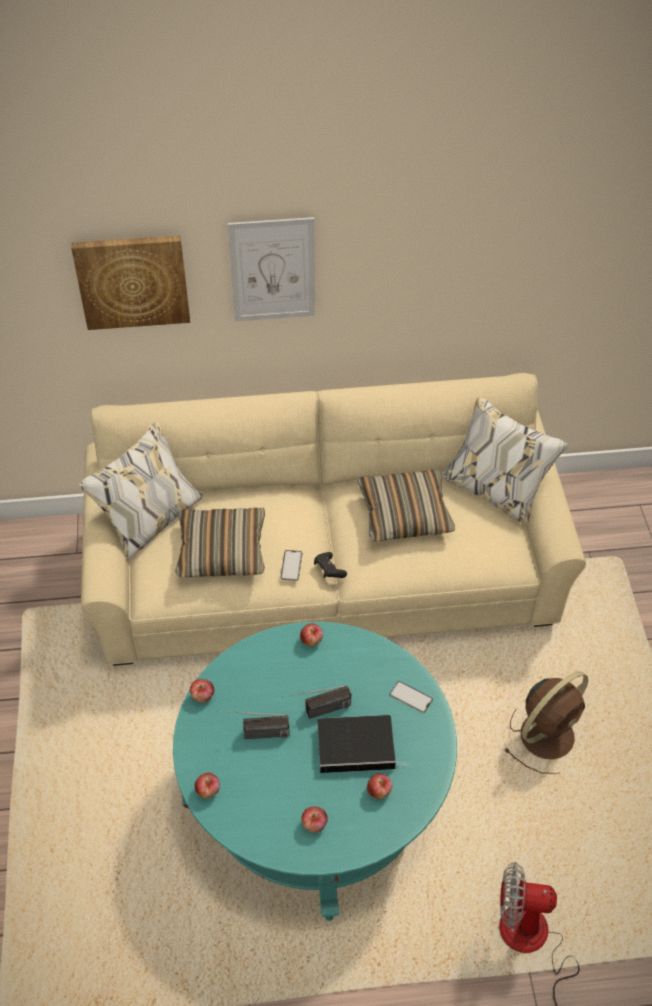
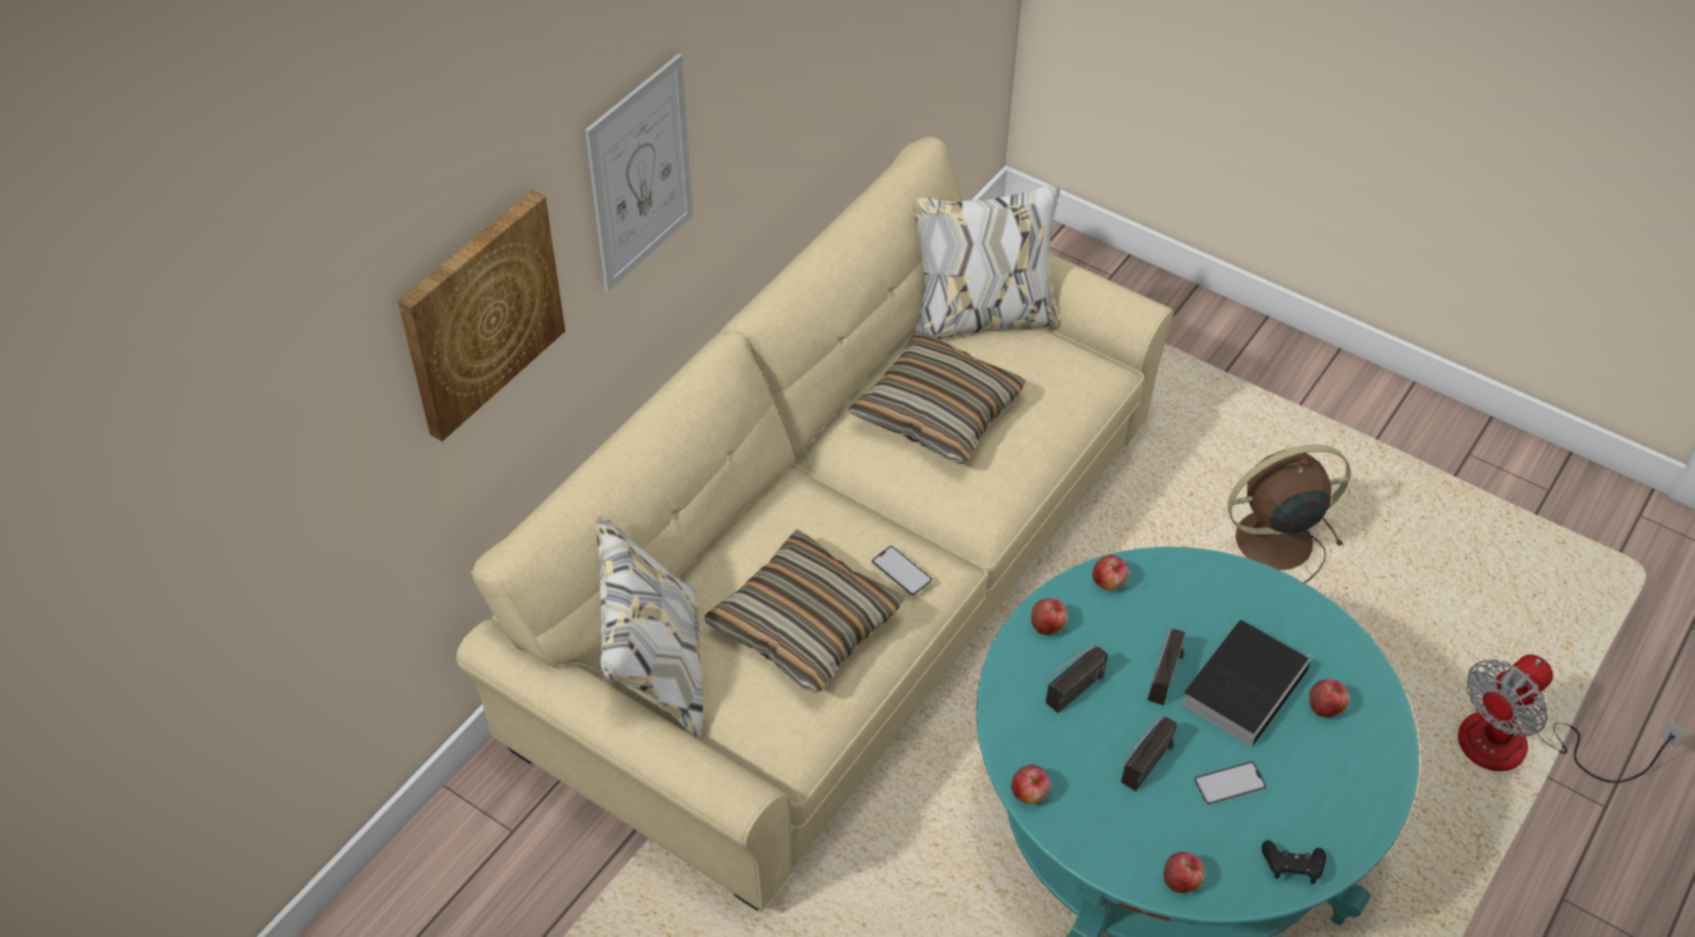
camera: 50 degrees left, 0 degrees up
apple [301,807,328,832] -> apple moved to [1092,555,1129,591]
black game controller [314,552,347,578] -> black game controller moved to [1261,840,1326,884]
phone [389,681,433,713] -> phone moved to [1194,761,1266,805]
brown fan [504,671,588,774] -> brown fan turned 105 degrees counterclockwise [1228,445,1351,583]
none -> radio [1026,645,1108,713]

